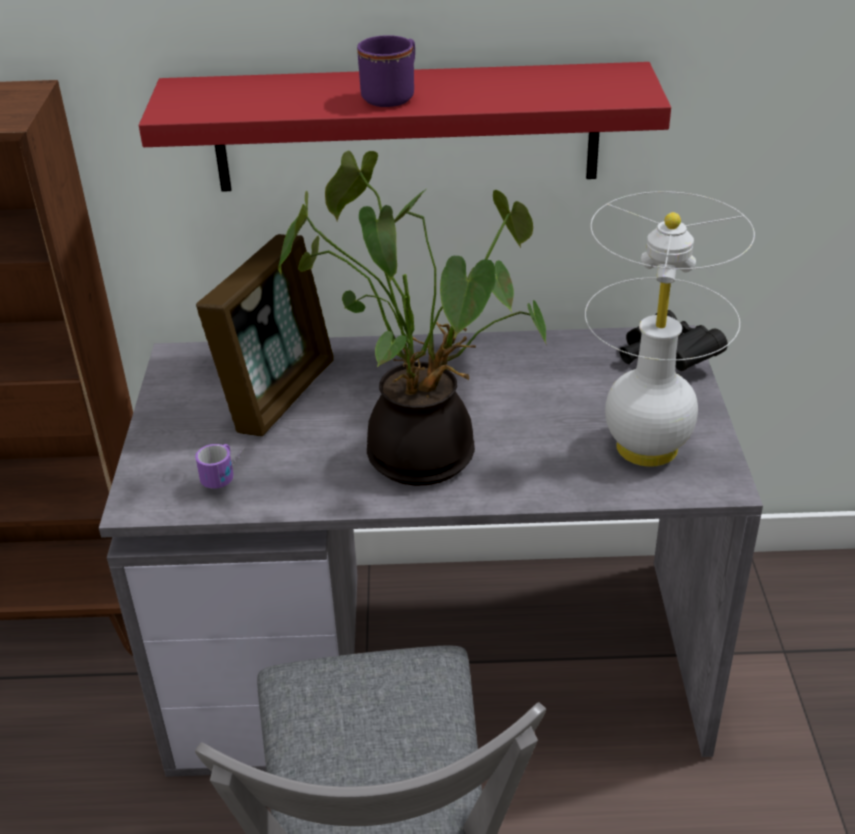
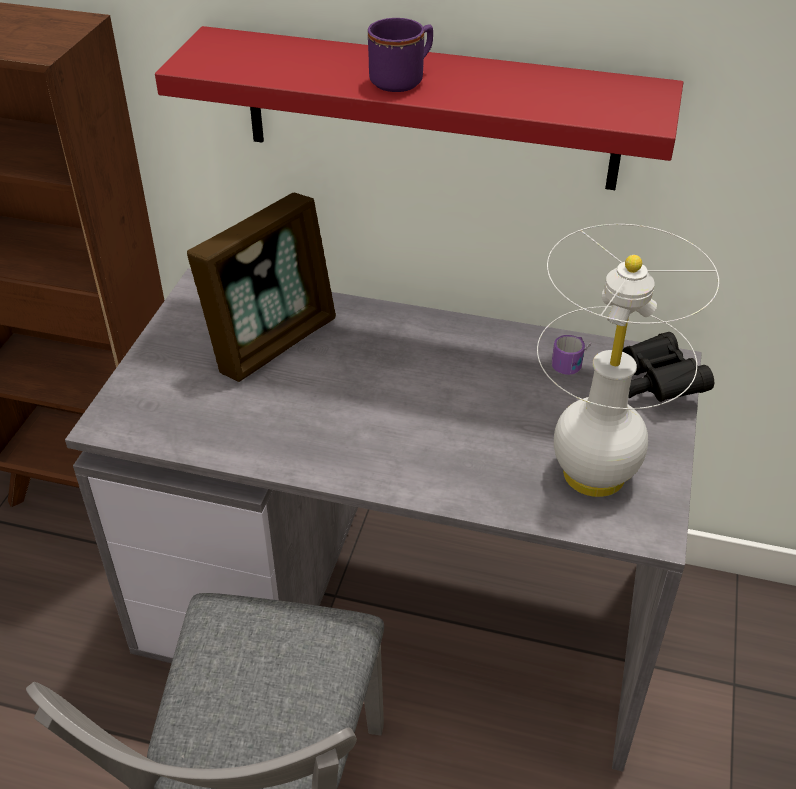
camera: 15 degrees right, 5 degrees up
mug [195,444,245,489] -> mug moved to [552,335,591,375]
potted plant [278,151,546,486] -> none

